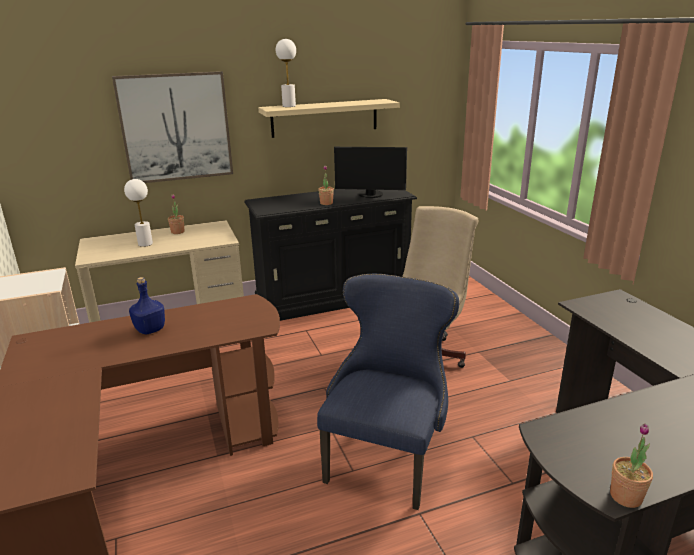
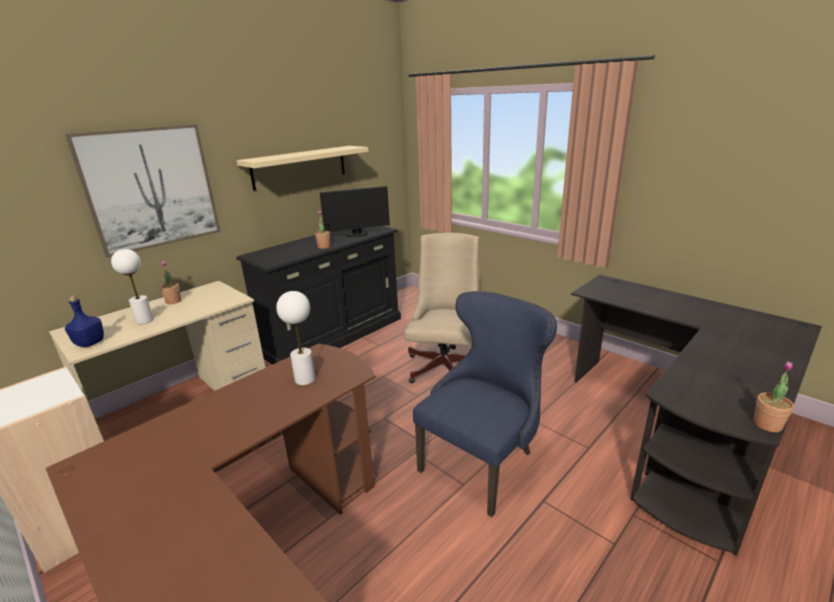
camera: 25 degrees left, 0 degrees up
blue bottle [129,277,165,334] -> blue bottle moved to [65,296,104,347]
white table lamp [276,39,296,107] -> white table lamp moved to [276,291,315,385]
blue chair [317,274,459,510] -> blue chair turned 45 degrees clockwise [413,291,557,517]

